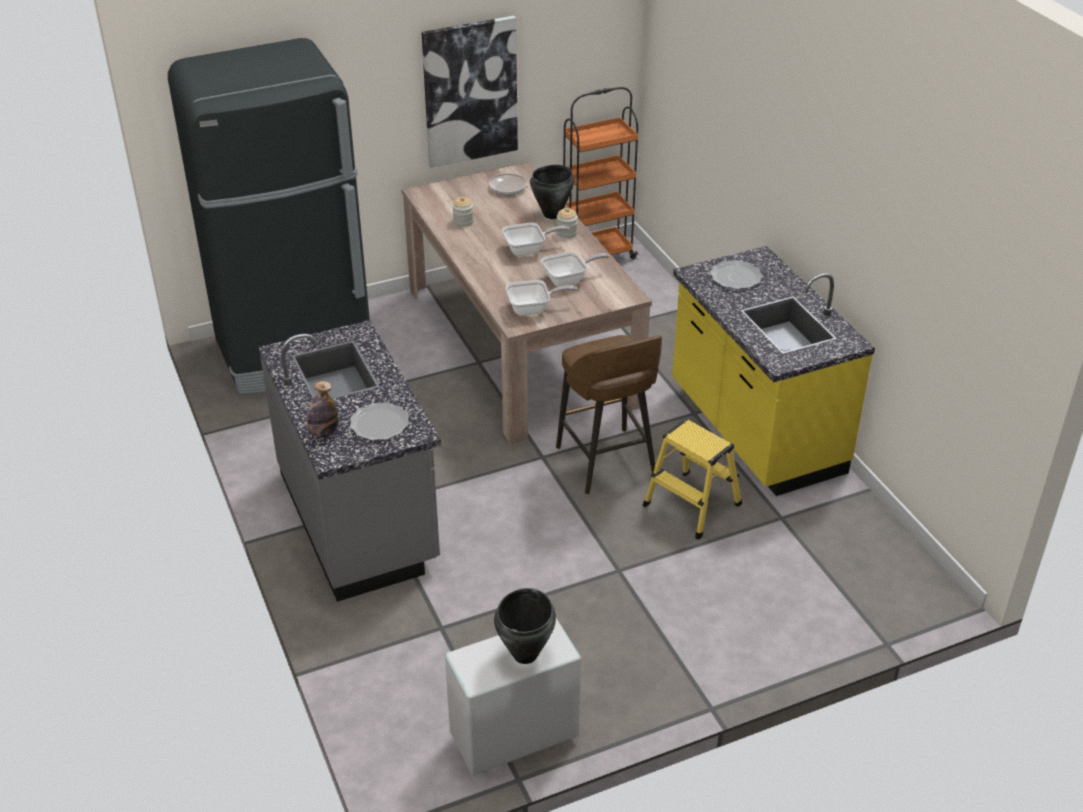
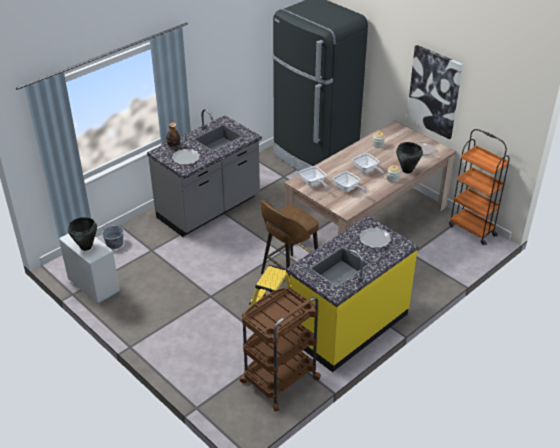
camera: 70 degrees right, 0 degrees up
none -> grey bucket [102,222,124,249]
none -> brown cart [240,286,321,411]

